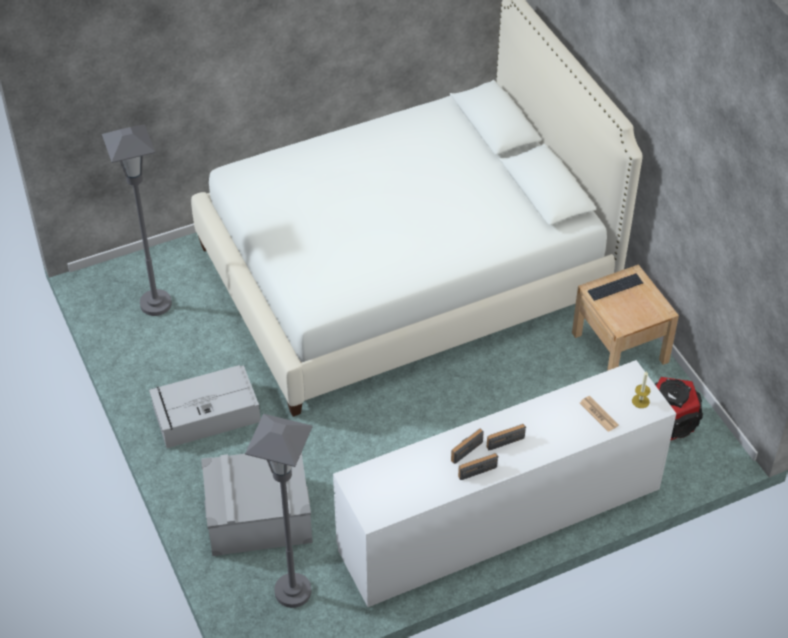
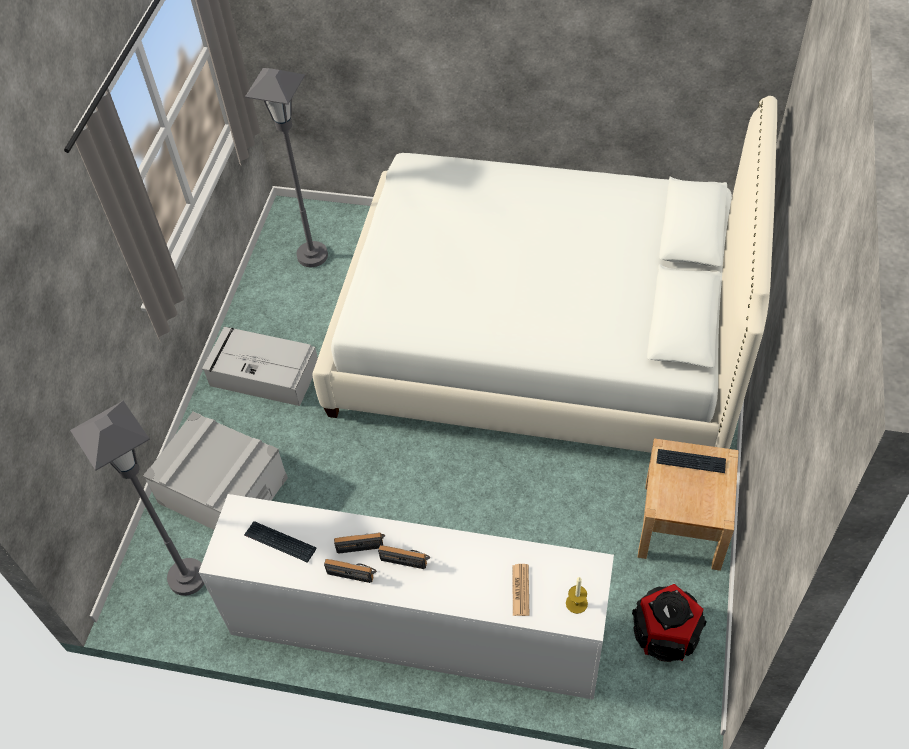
camera: 40 degrees right, 5 degrees up
none -> keyboard [244,521,316,563]

